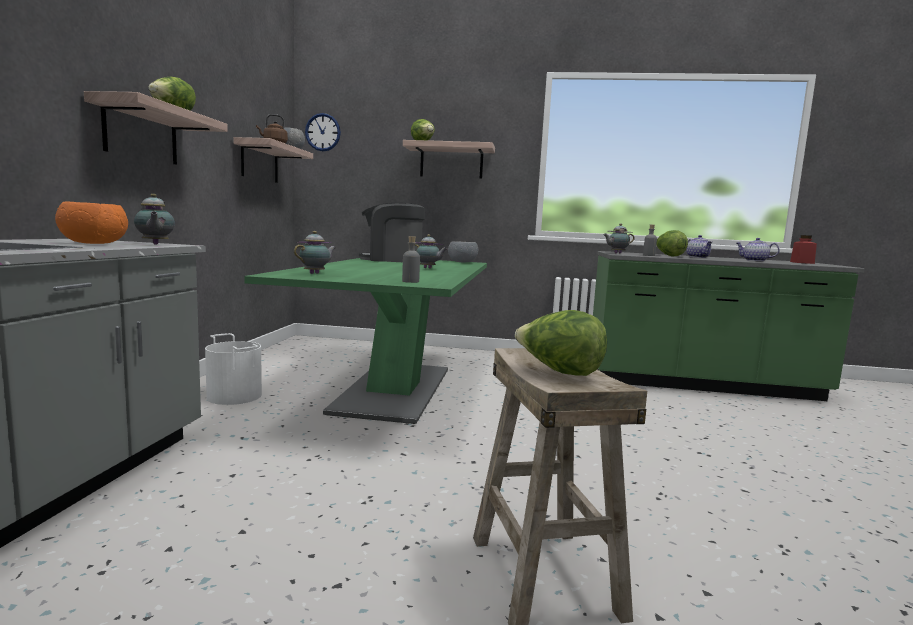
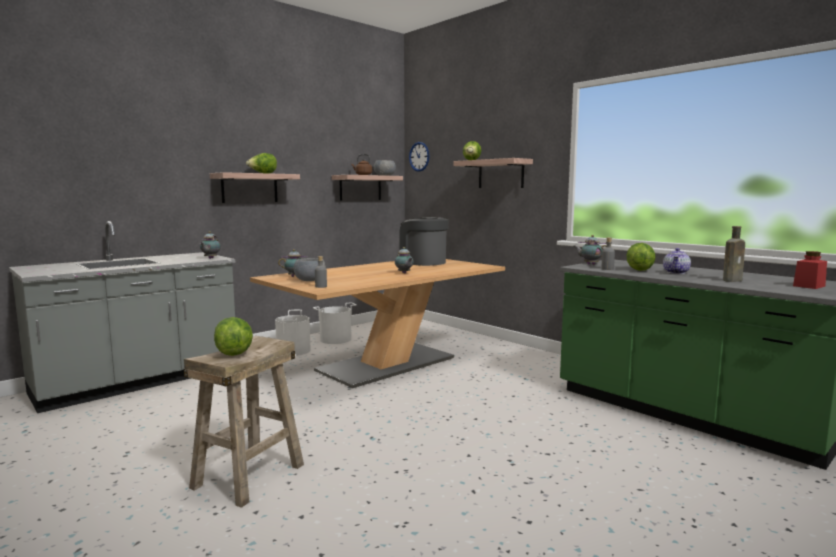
camera: 40 degrees right, 0 degrees up
orange bowl [55,202,128,244] -> none
green dining table [244,258,487,424] -> beige dining table [250,259,505,388]
grey bowl [448,241,478,263] -> grey bowl moved to [294,258,326,281]
teapot [736,238,780,261] -> brown bottle [723,226,745,282]
none -> white bucket [313,302,357,344]

